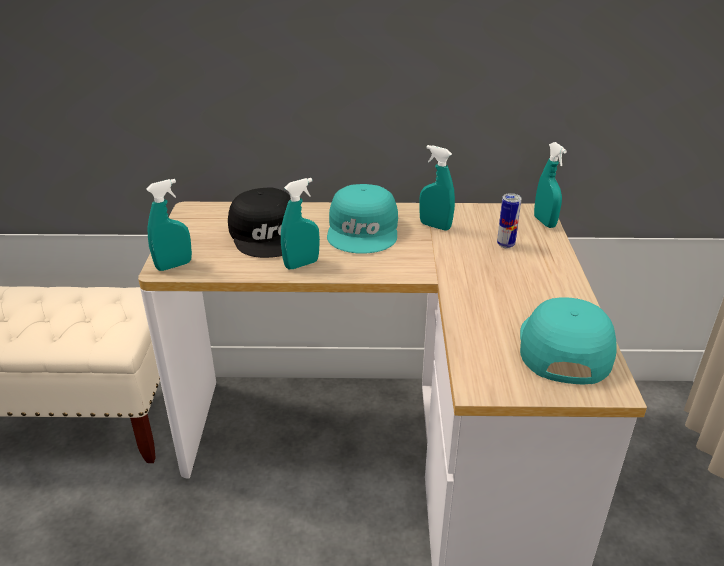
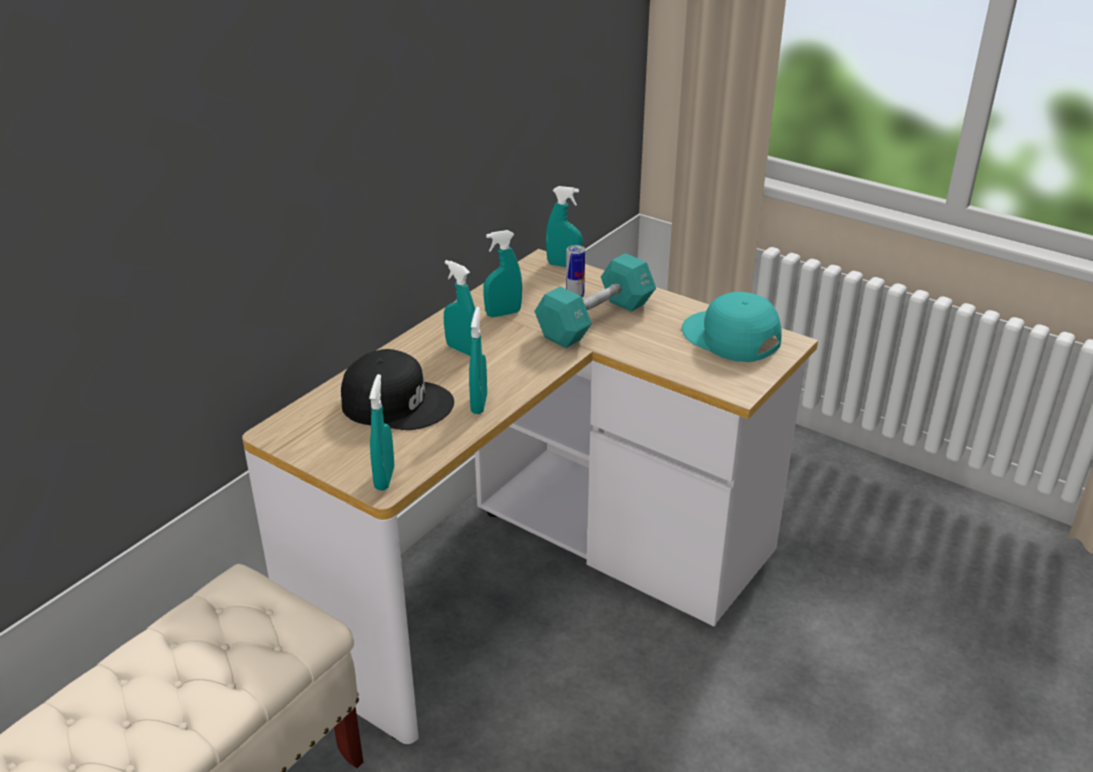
camera: 55 degrees left, 0 degrees up
turquoise cap [327,184,398,254] -> turquoise spray bottle [444,260,476,356]
none -> turquoise dumbbell [534,253,656,348]

